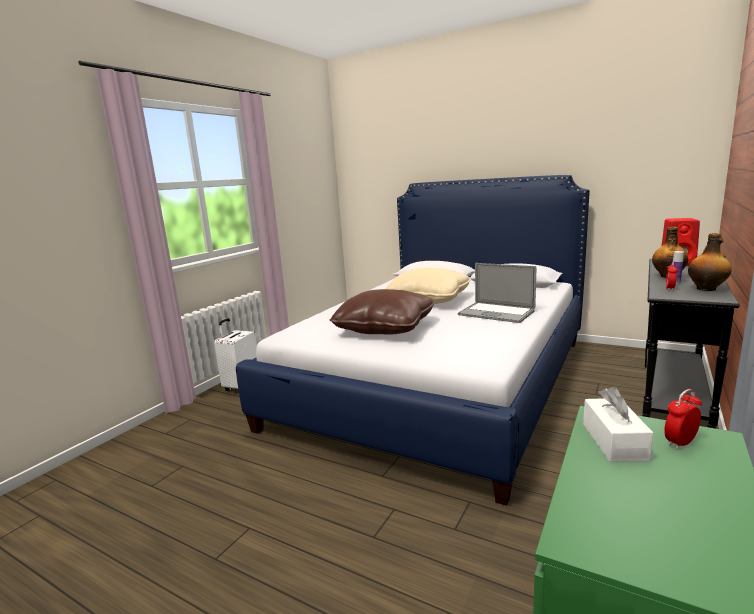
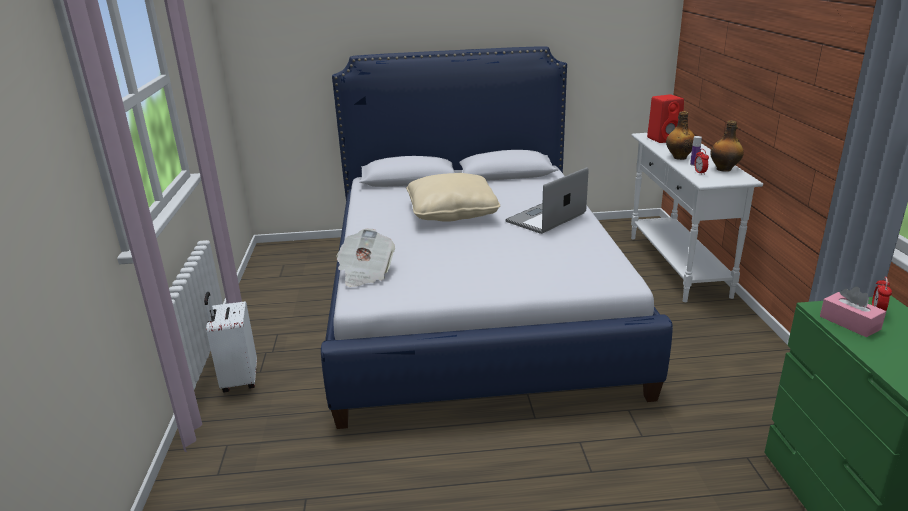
camera: 35 degrees left, 10 degrees up
brown pillow [330,289,434,335] -> none
laptop [458,263,536,323] -> laptop turned 135 degrees clockwise [505,167,589,234]
white tissue box [583,386,653,462] -> pink tissue box [820,287,886,337]
black console table [642,258,740,429] -> white console table [631,133,763,302]
none -> newspaper [336,229,395,287]

